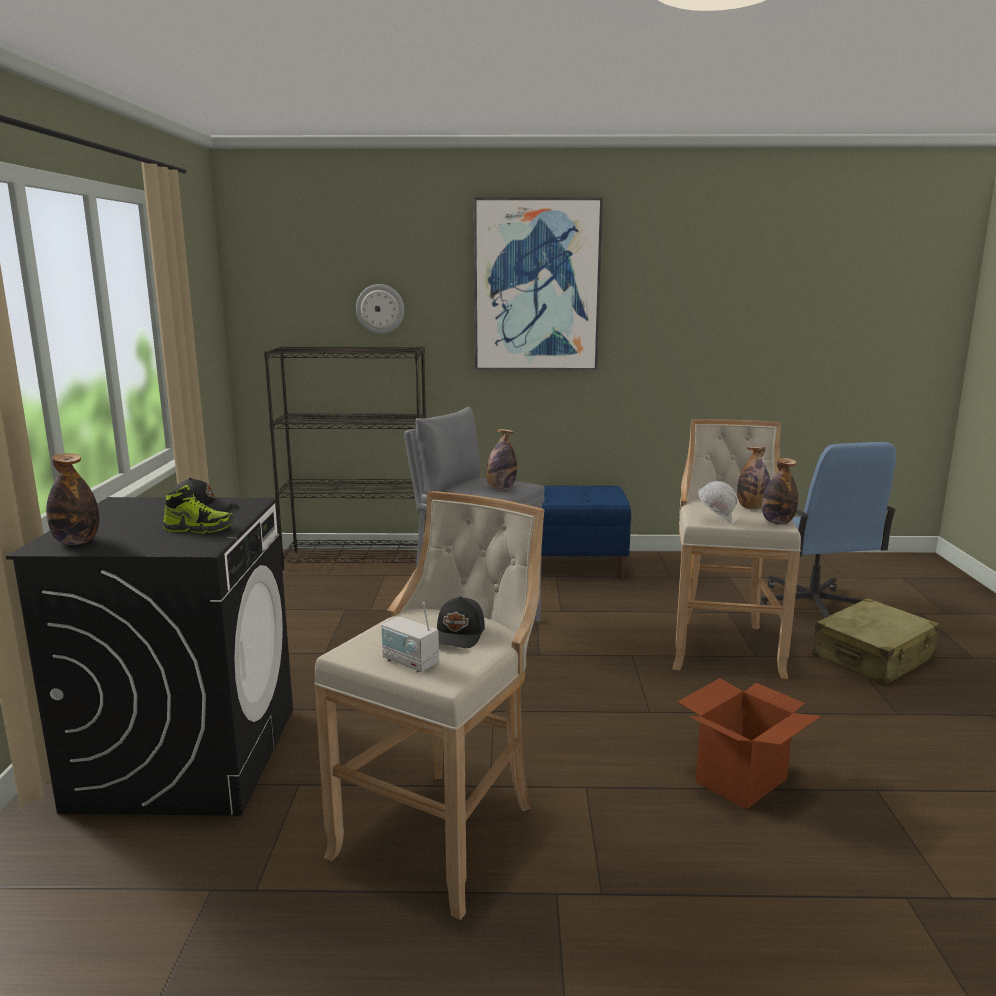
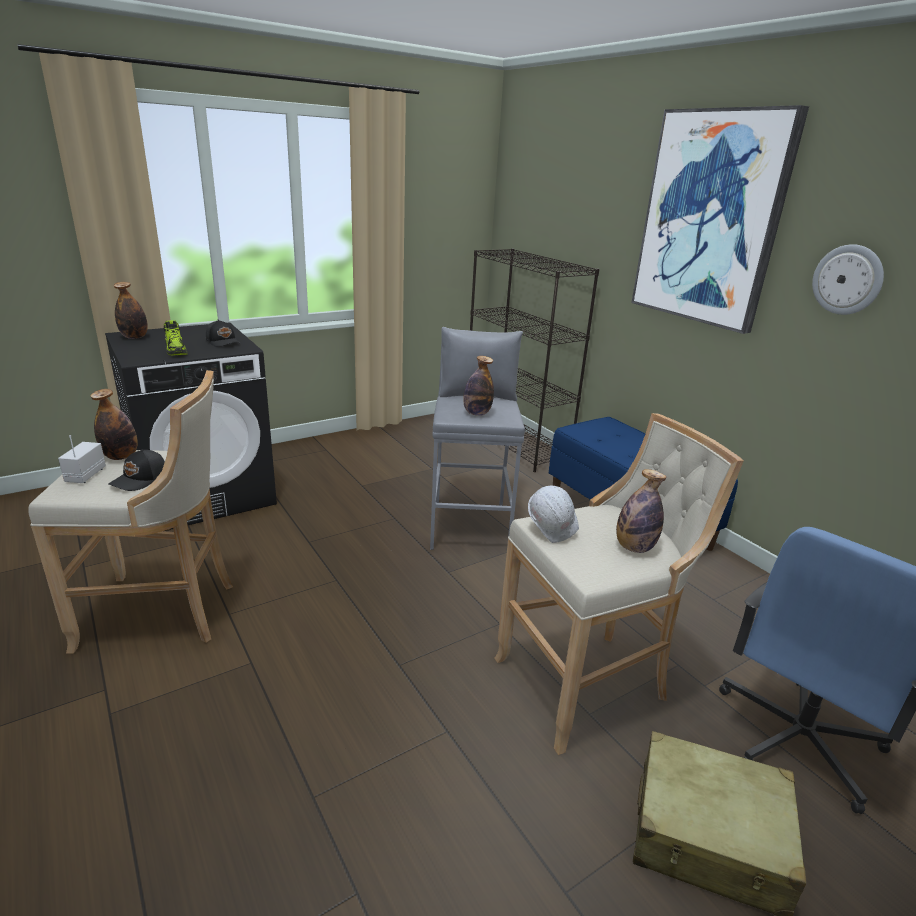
camera: 55 degrees right, 10 degrees up
wall clock [356,284,404,334] -> wall clock moved to [812,244,884,315]
black cap [437,596,485,648] -> black cap turned 45 degrees counterclockwise [108,449,165,491]
cardboard box [677,678,821,810] -> none
bottle [762,458,798,525] -> bottle moved to [91,389,138,460]

